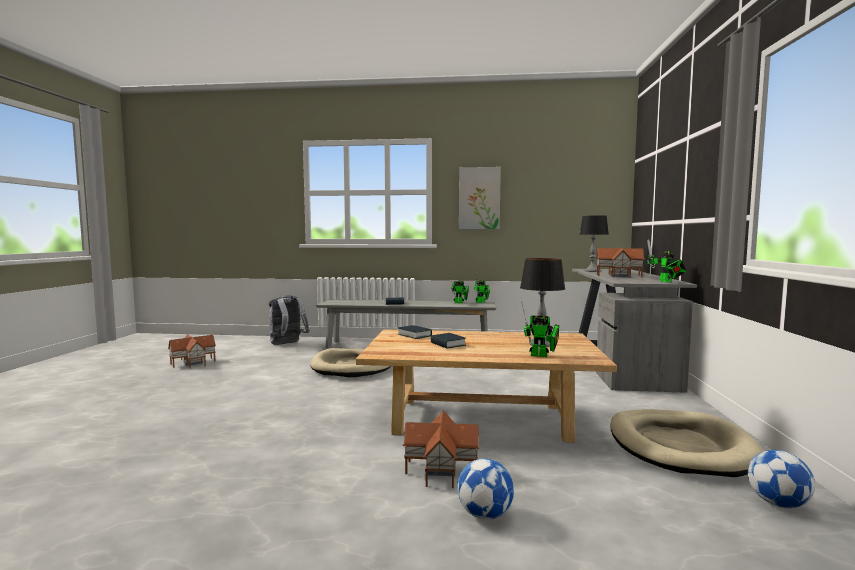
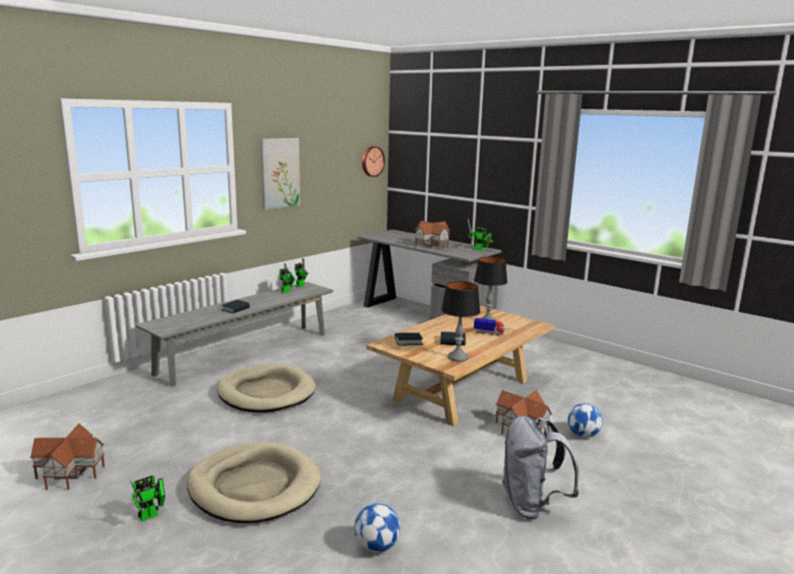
camera: 55 degrees left, 10 degrees up
grey backpack [269,295,310,345] -> grey backpack moved to [502,416,579,519]
toy robot [522,304,559,357] -> toy robot moved to [130,476,165,522]
table lamp [579,215,609,272] -> table lamp moved to [441,281,480,362]
beige dog bed [610,409,763,477] -> beige dog bed moved to [187,442,321,523]
football [748,450,815,508] -> football moved to [354,503,400,552]
none -> wall clock [362,146,385,177]
none -> toy truck [474,318,504,336]

